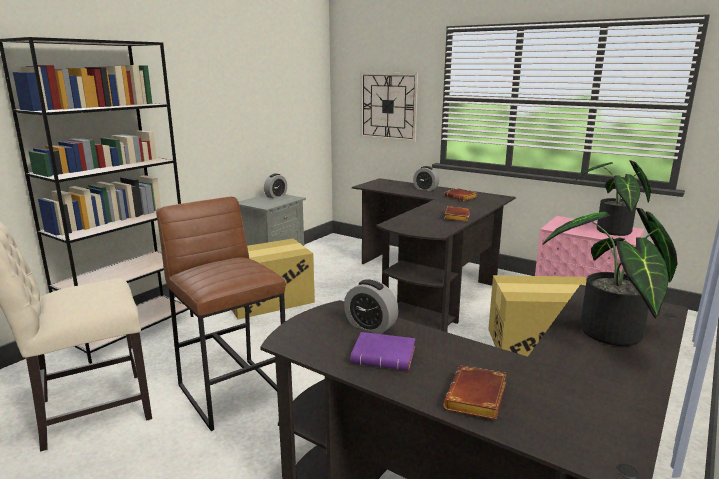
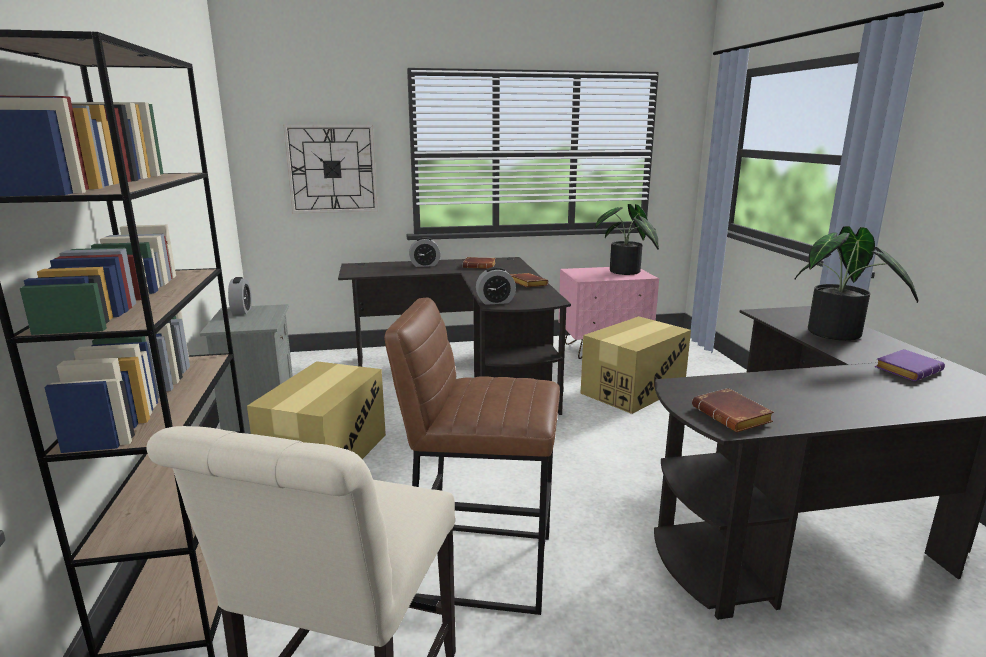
camera: 45 degrees left, 0 degrees up
alarm clock [344,279,399,334] -> alarm clock moved to [476,267,516,305]
purple book [350,332,416,371] -> purple book moved to [875,349,945,381]
brown book [443,366,507,420] -> brown book moved to [692,388,774,432]

